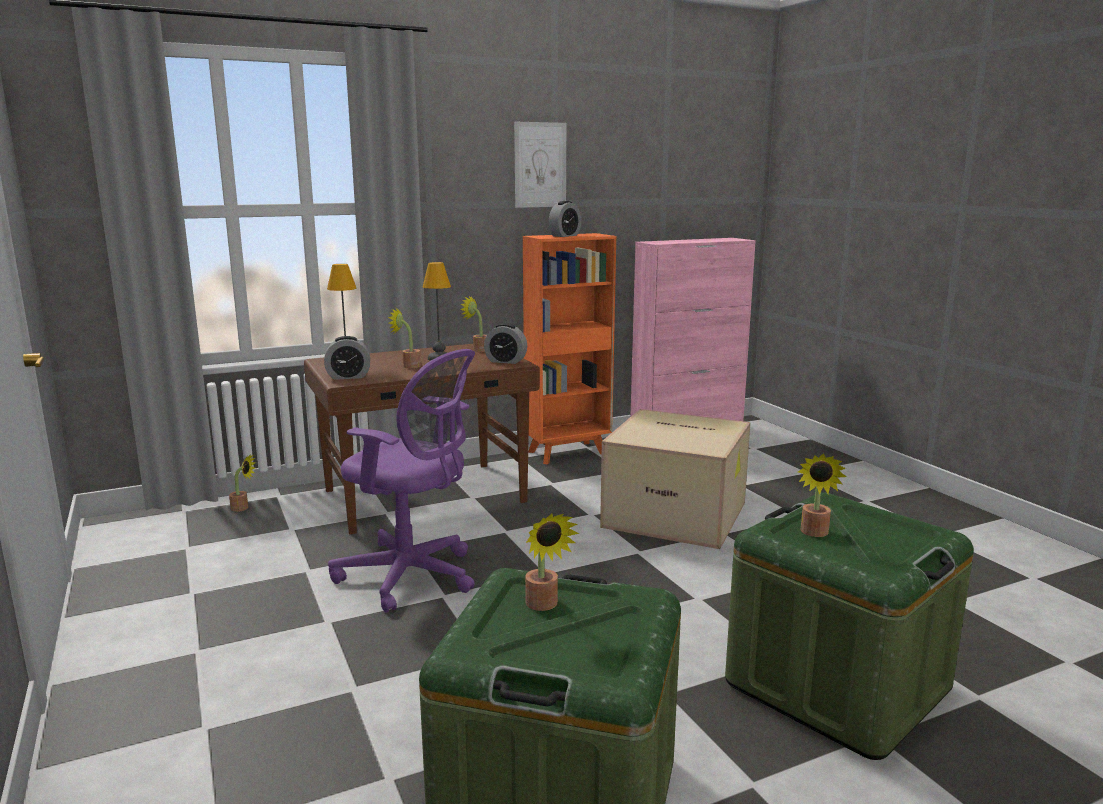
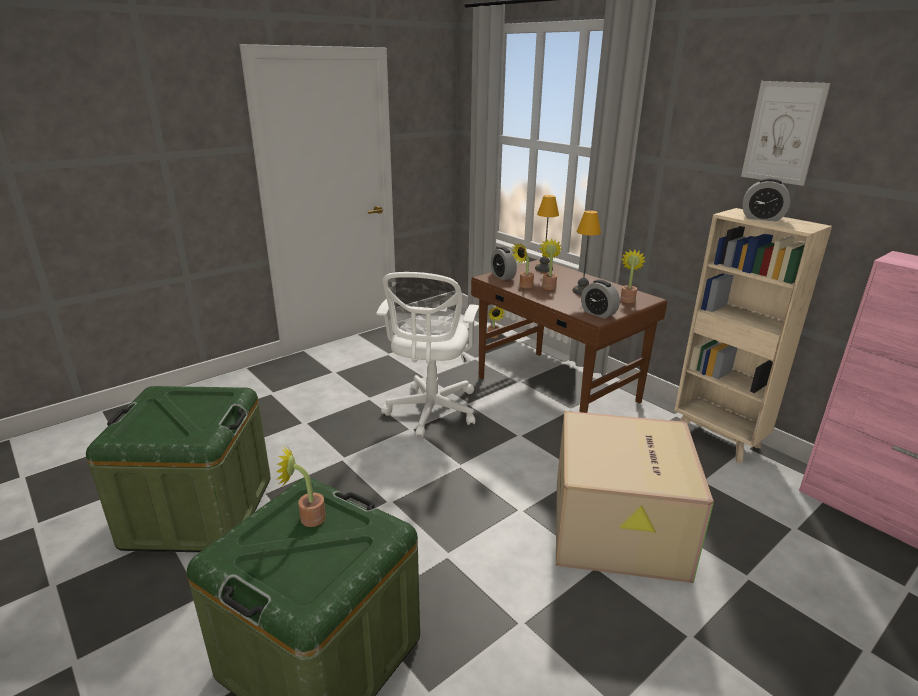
camera: 75 degrees right, 10 degrees up
purple office chair [328,349,475,613] -> white office chair [376,272,479,437]
alarm clock [484,323,527,364] -> alarm clock turned 45 degrees counterclockwise [581,280,620,319]
orange bookcase [523,233,616,465] -> beige bookcase [674,208,832,463]
potted plant [525,514,579,611] -> potted plant moved to [511,242,534,288]

